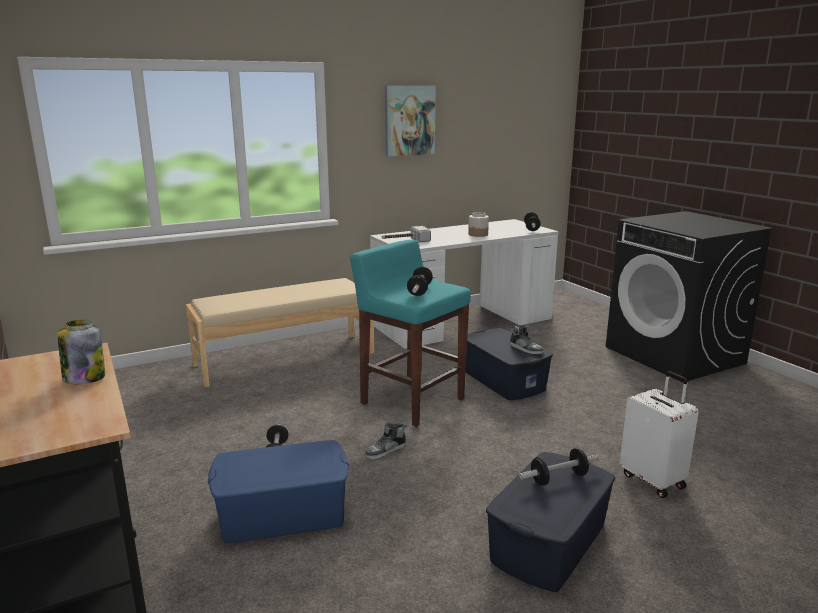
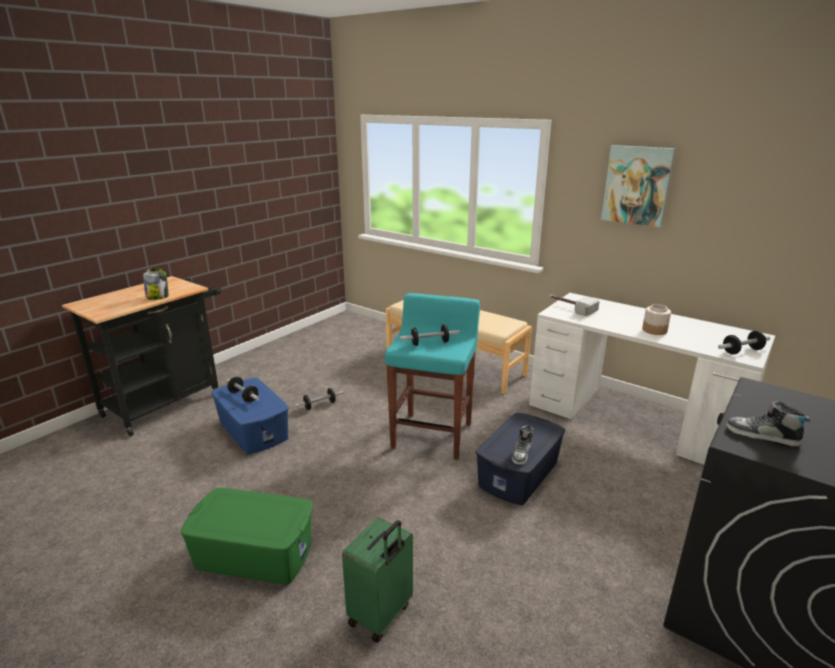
camera: 65 degrees right, 5 degrees up
shoe [365,423,407,459] -> shoe moved to [726,401,810,447]
blue storage box [486,452,615,592] -> green storage box [181,488,312,584]
dumbbell [519,448,599,486] -> dumbbell moved to [227,377,260,402]
white suitcase [620,372,699,498] -> green suitcase [342,517,413,643]

